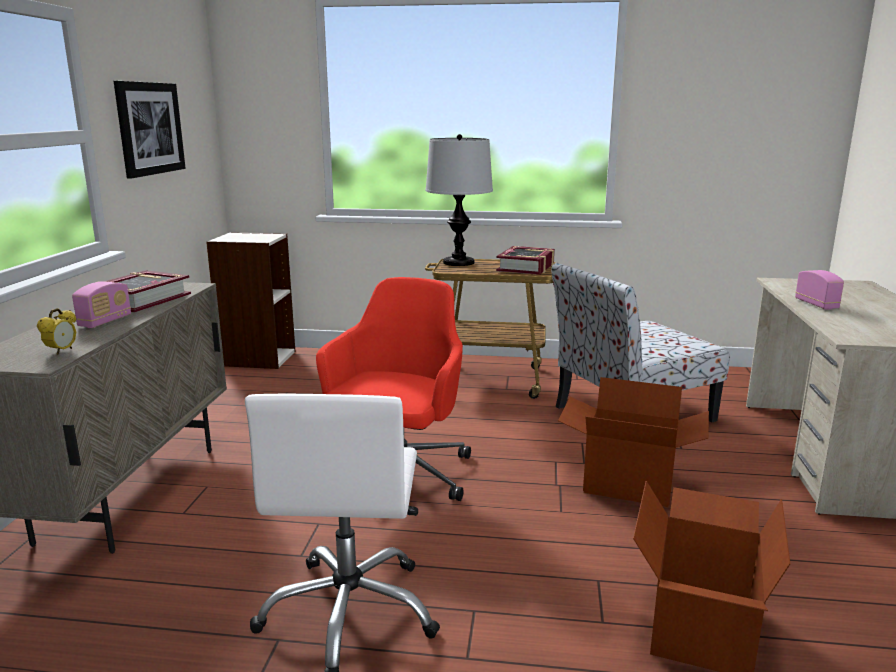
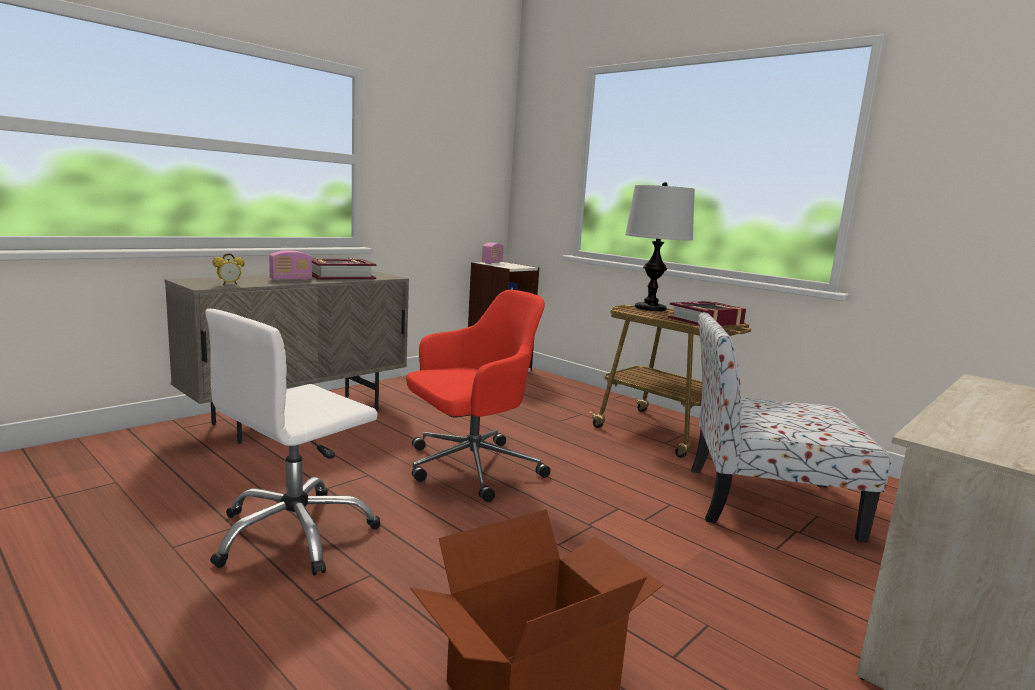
camera: 35 degrees right, 5 degrees down
picture [114,81,186,179] -> none
cardboard box [558,377,709,507] -> none
radio [795,270,844,310] -> radio moved to [482,242,504,264]

